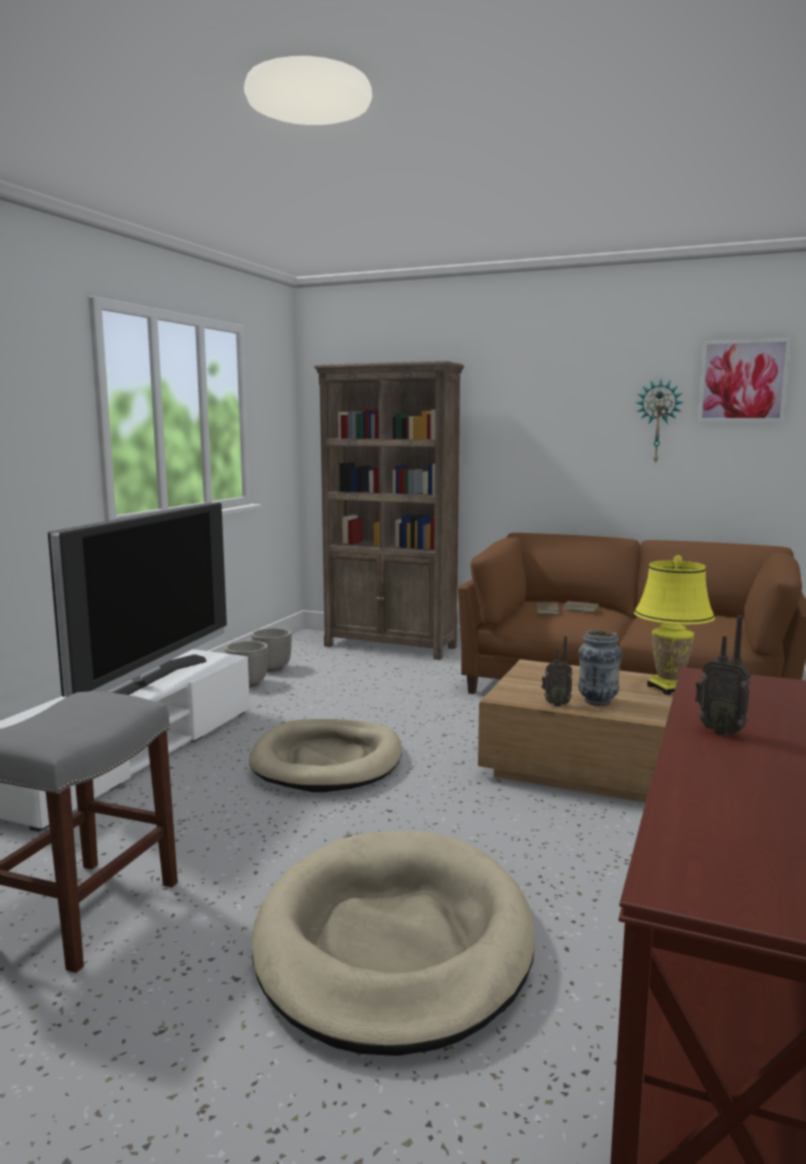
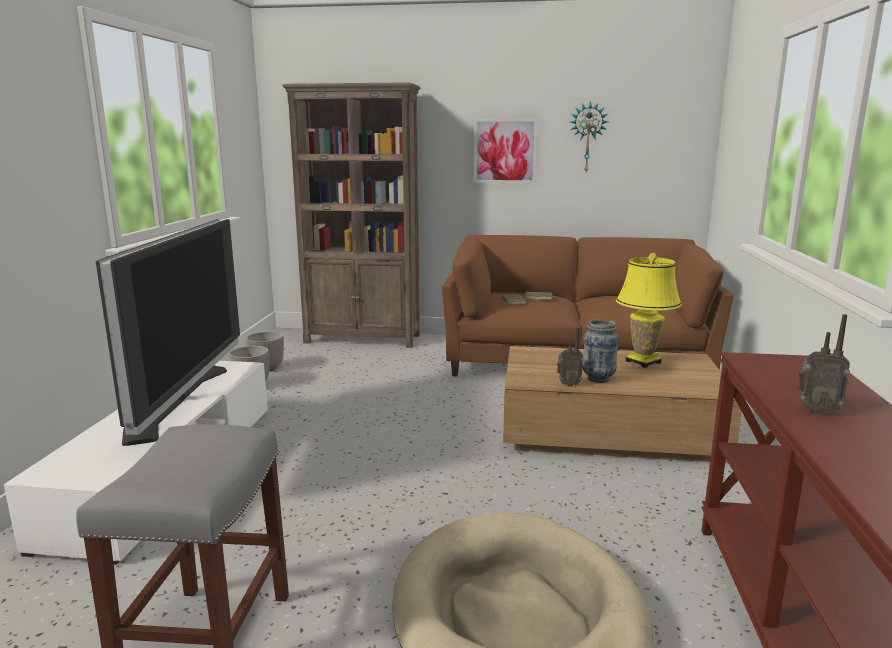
camera: 15 degrees left, 5 degrees up
beige dog bed [249,719,402,792] -> none
picture [698,338,791,422] -> picture moved to [474,119,538,183]

